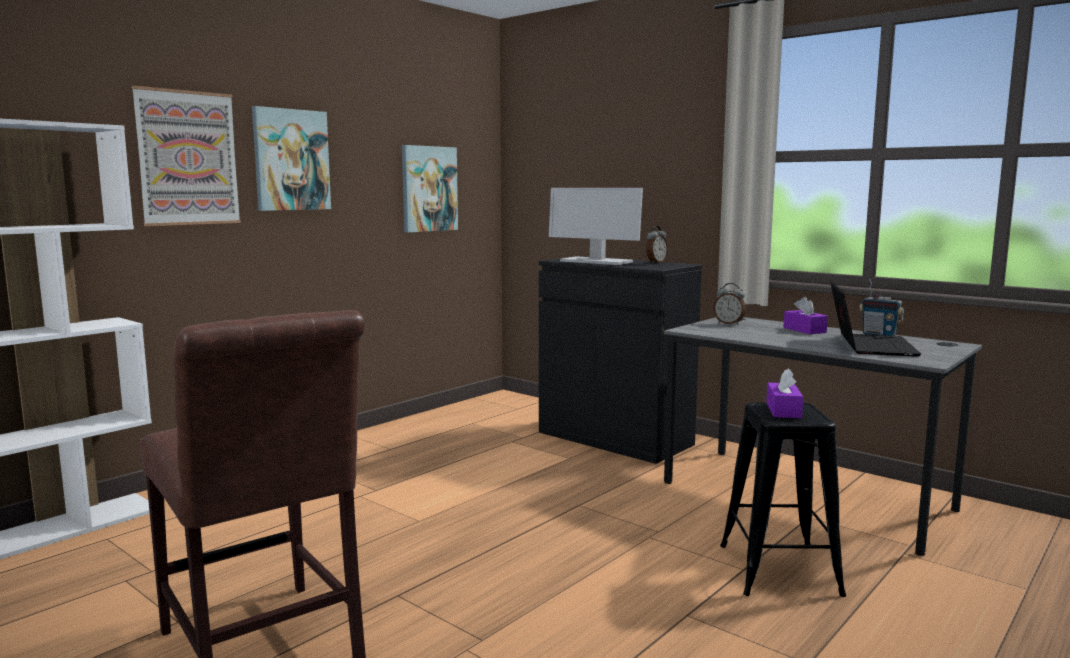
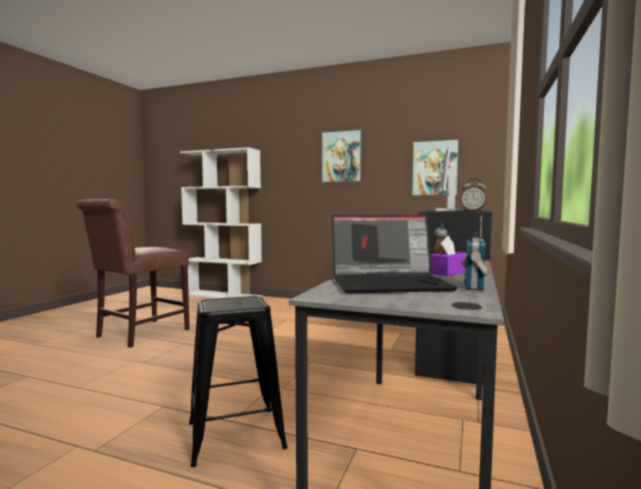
camera: 70 degrees right, 5 degrees down
picture [132,86,241,226] -> none
purple tissue box [766,368,803,418] -> none

